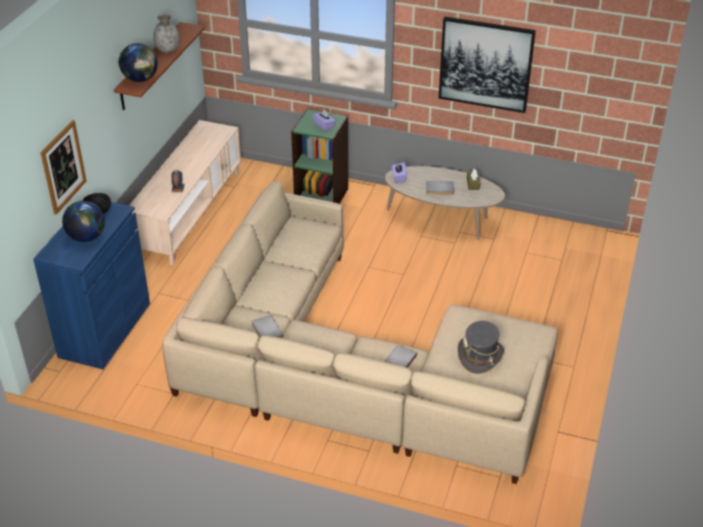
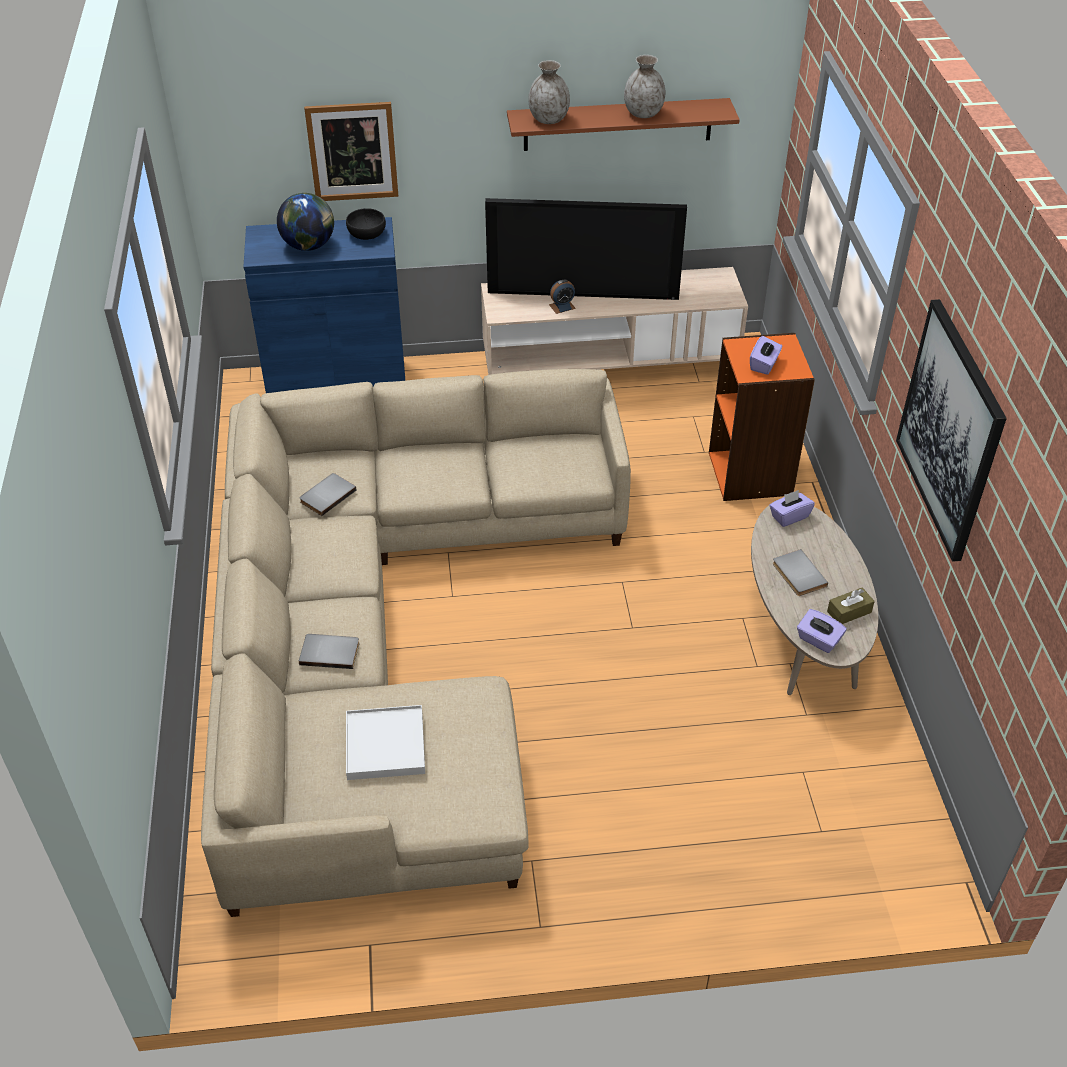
camera: 65 degrees right, 5 degrees up
globe [119,43,158,82] -> grey vase [528,60,570,124]
green bookcase [291,109,348,204] -> orange bookcase [709,333,815,501]
grey hat [457,321,504,374] -> white tray [346,705,425,780]
none -> television [485,198,687,300]
none -> purple tissue box [797,609,847,653]

